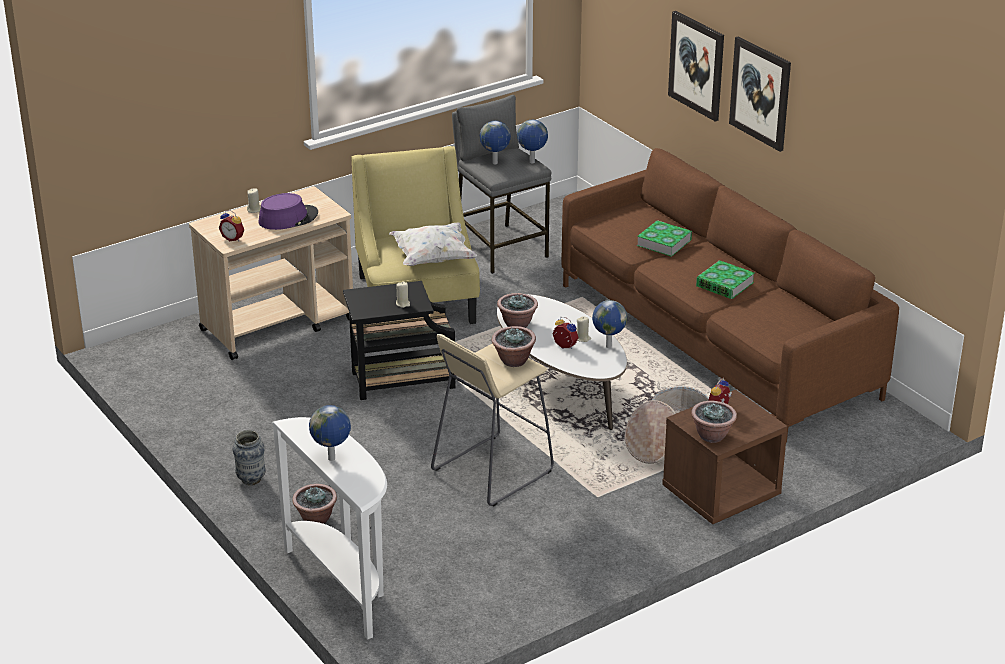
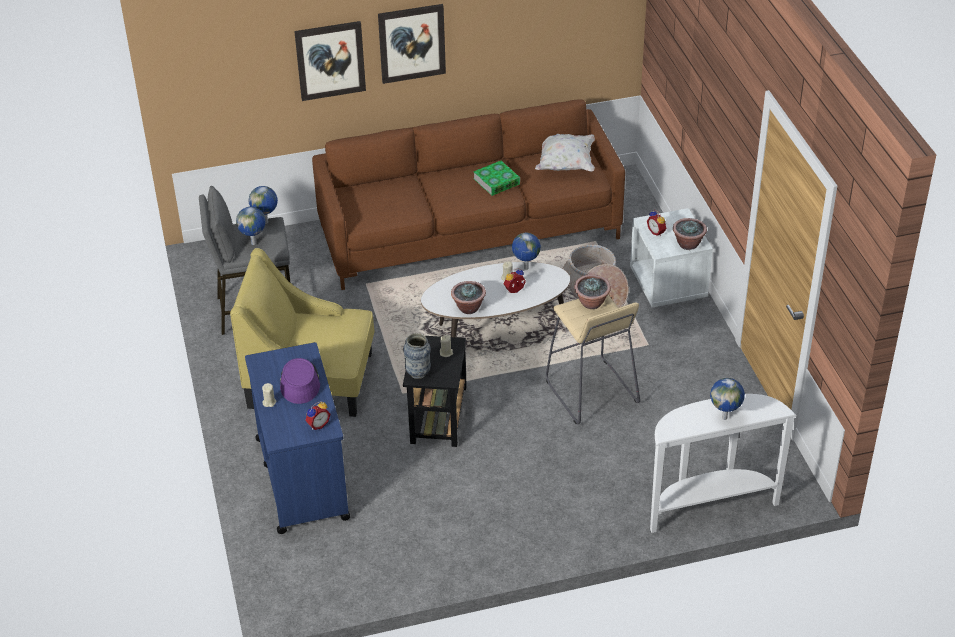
camera: 70 degrees left, 10 degrees up
beige cart [189,186,353,360] -> blue cart [245,342,351,534]
vase [233,430,266,485] -> vase moved to [403,333,431,379]
potted plant [292,484,337,524] -> none
white pillow [389,223,477,266] -> white pillow moved to [535,134,595,171]
book [637,220,692,257] -> none
brown nightstand [662,390,787,524] -> white nightstand [630,208,713,307]

